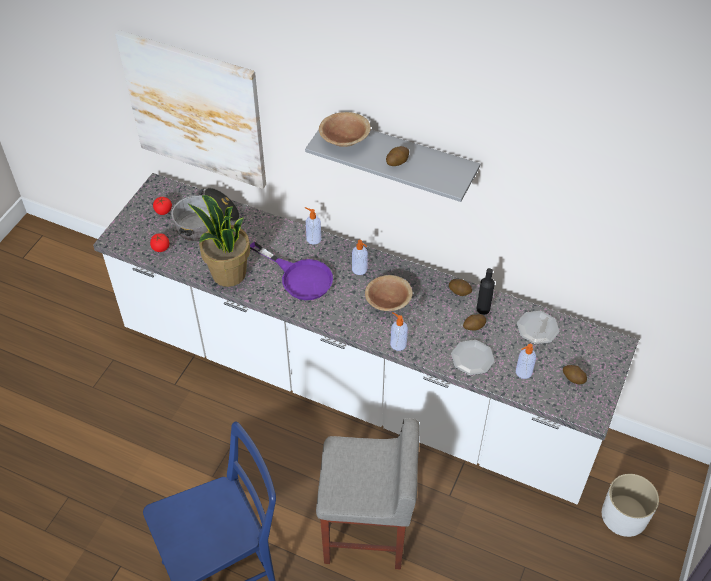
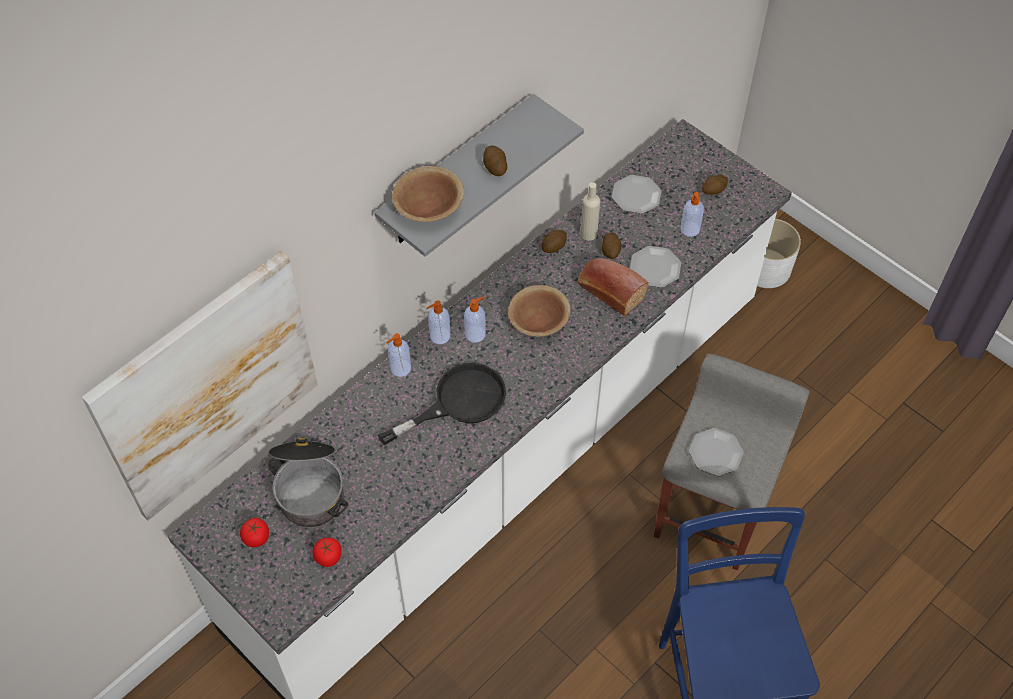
camera: 70 degrees left, 5 degrees up
potted plant [188,195,250,287] -> none
purple frying pan [250,241,333,300] -> black frying pan [378,363,506,445]
soap dispenser [390,312,408,351] -> soap dispenser moved to [427,300,450,344]
black bottle [476,268,495,315] -> beige bottle [580,182,600,241]
none -> bread [578,258,649,316]
none -> plate [689,428,744,476]

